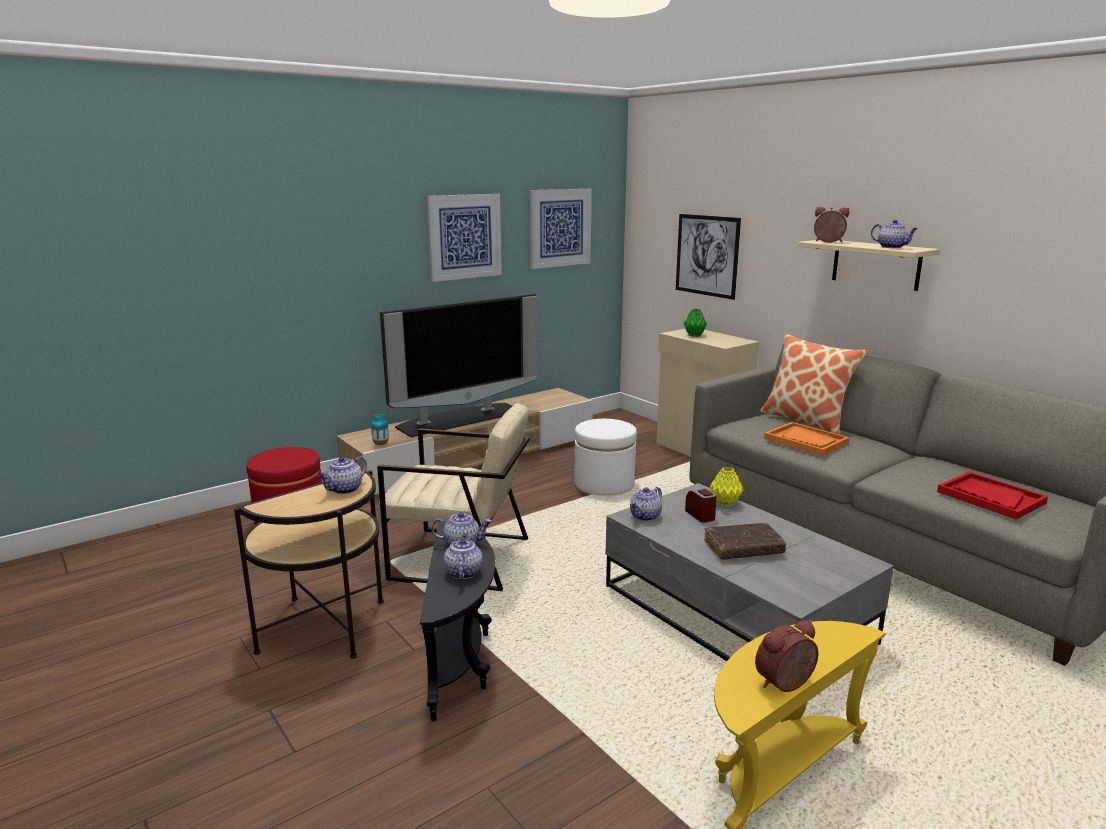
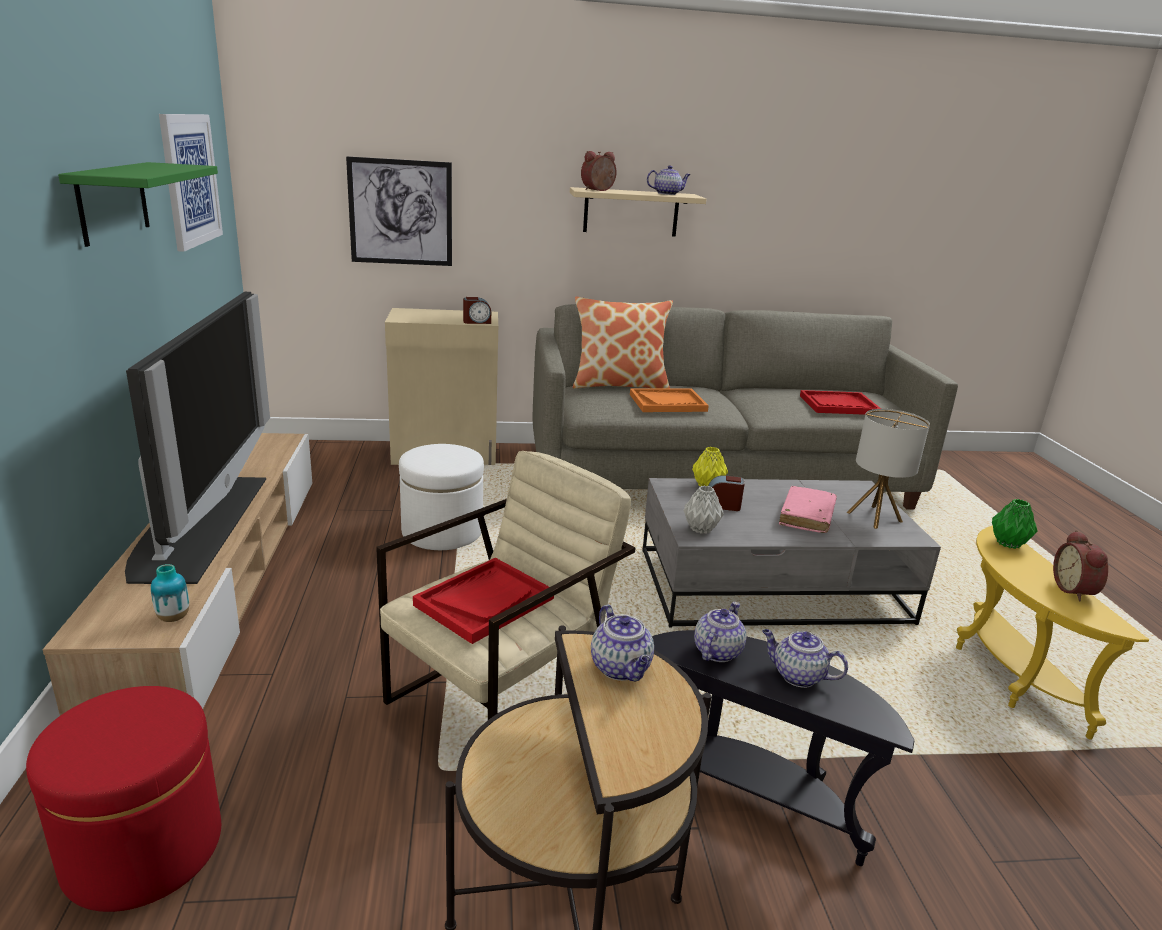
camera: 60 degrees left, 5 degrees up
picture [426,194,502,282] -> green shelf [58,162,218,247]
teapot [630,487,662,521] -> grey vase [683,485,724,534]
green vase [684,309,707,337] -> green vase moved to [992,499,1038,549]
brown book [704,523,786,559] -> pink book [779,486,837,533]
none -> red tray [413,558,554,644]
none -> alarm clock [463,297,491,324]
none -> table lamp [847,409,930,529]

